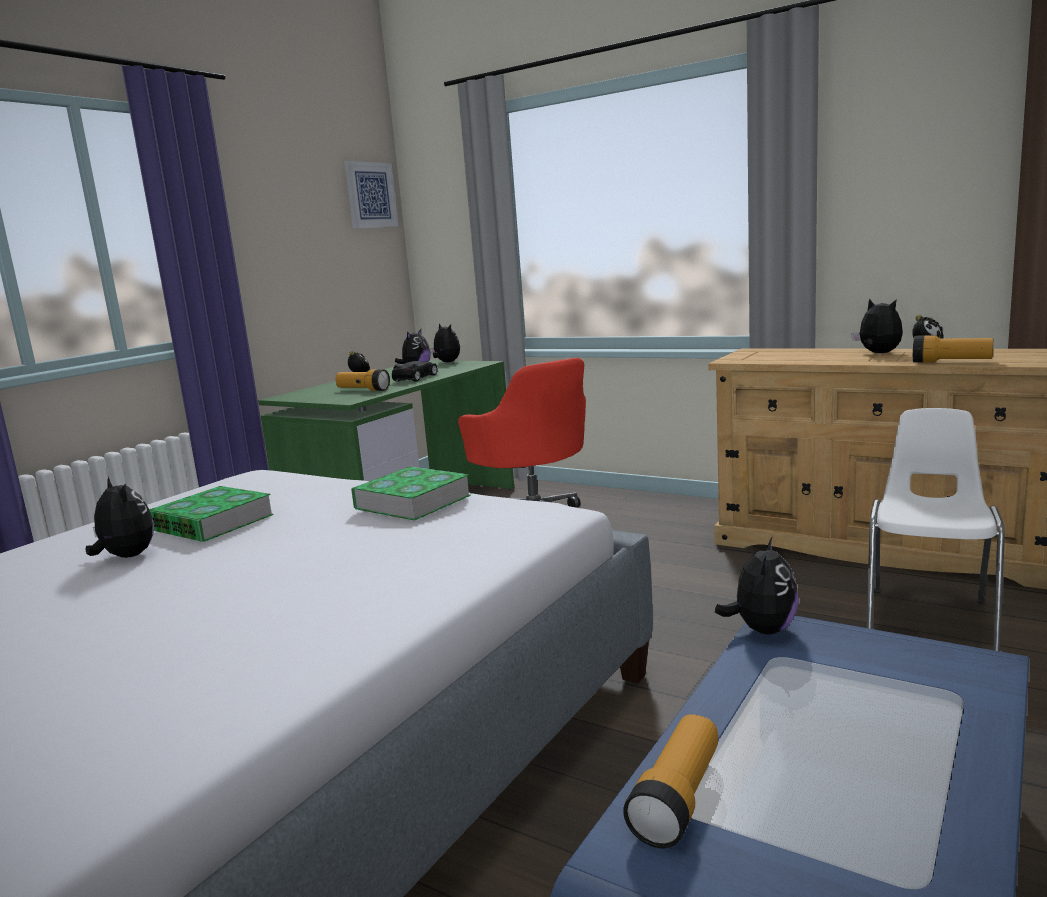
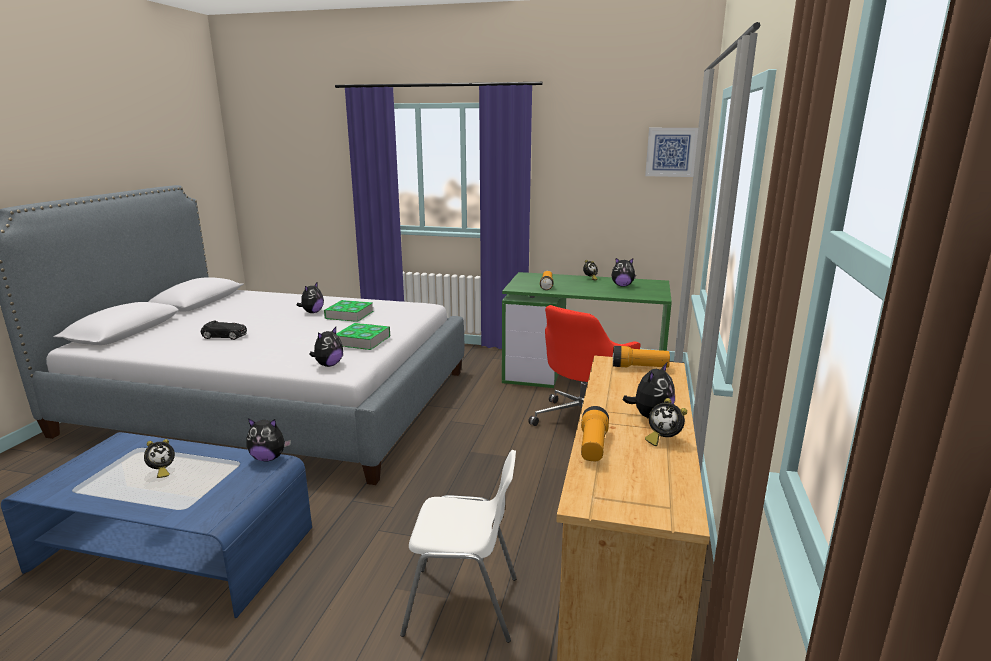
camera: 70 degrees right, 5 degrees up
black toy car [392,361,437,382] -> black toy car moved to [201,321,247,340]
plush toy [430,323,460,362] -> plush toy moved to [309,327,343,367]
flashlight [623,714,718,848] -> flashlight moved to [613,346,670,367]
none -> alarm clock [144,439,175,478]

